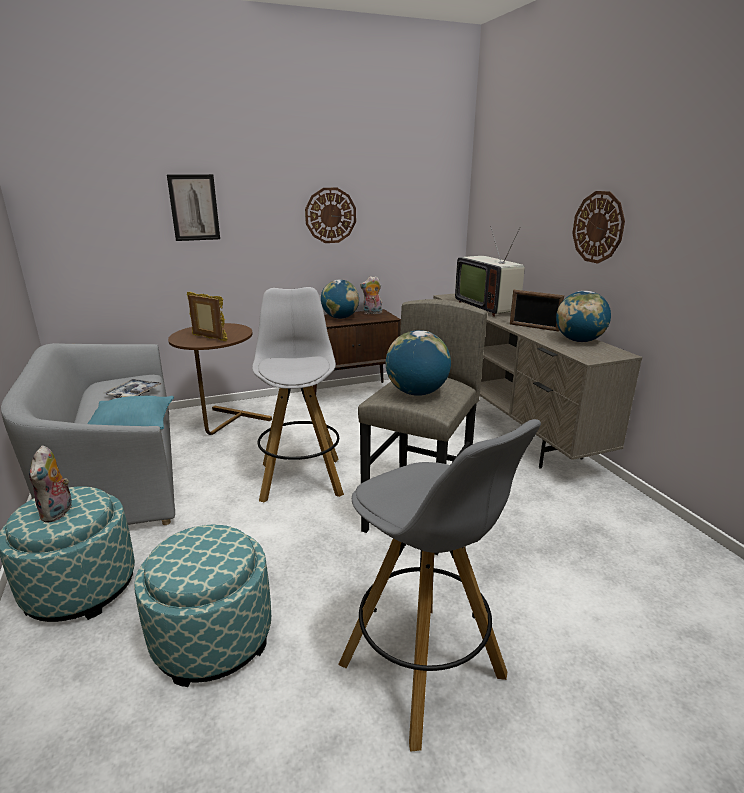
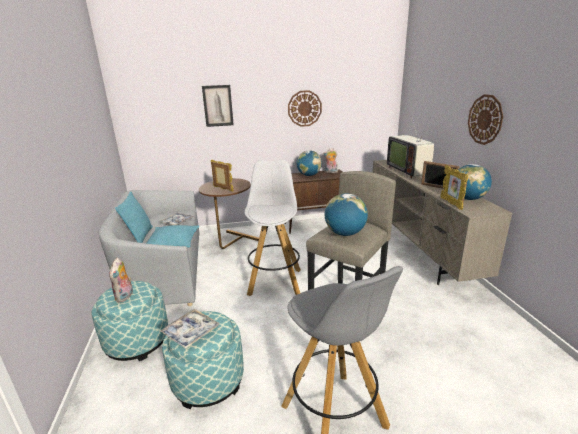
camera: 10 degrees right, 0 degrees up
none -> turquoise pillow [115,192,153,243]
none -> tray [160,309,220,349]
none -> picture frame [440,165,469,210]

